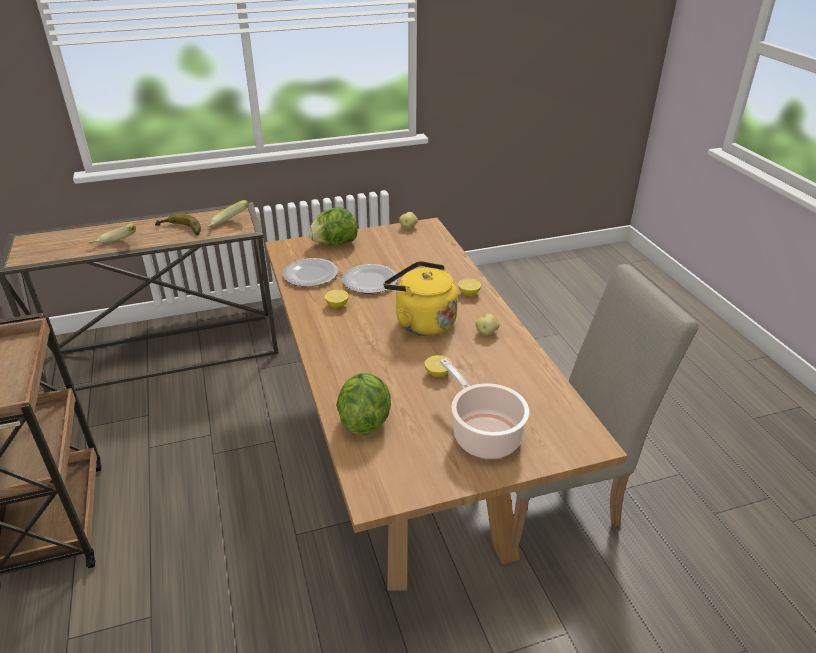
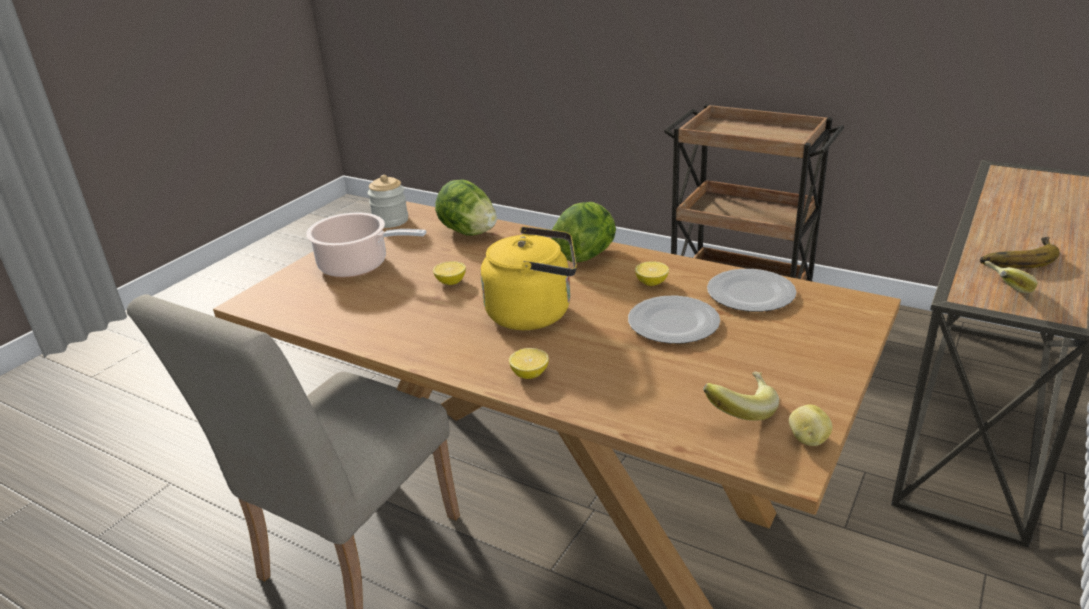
camera: 140 degrees right, 5 degrees down
banana [89,224,136,244] -> banana moved to [703,372,779,421]
lettuce [309,207,357,245] -> lettuce moved to [551,202,616,262]
potato [475,314,499,336] -> none
none -> jar [368,175,408,228]

